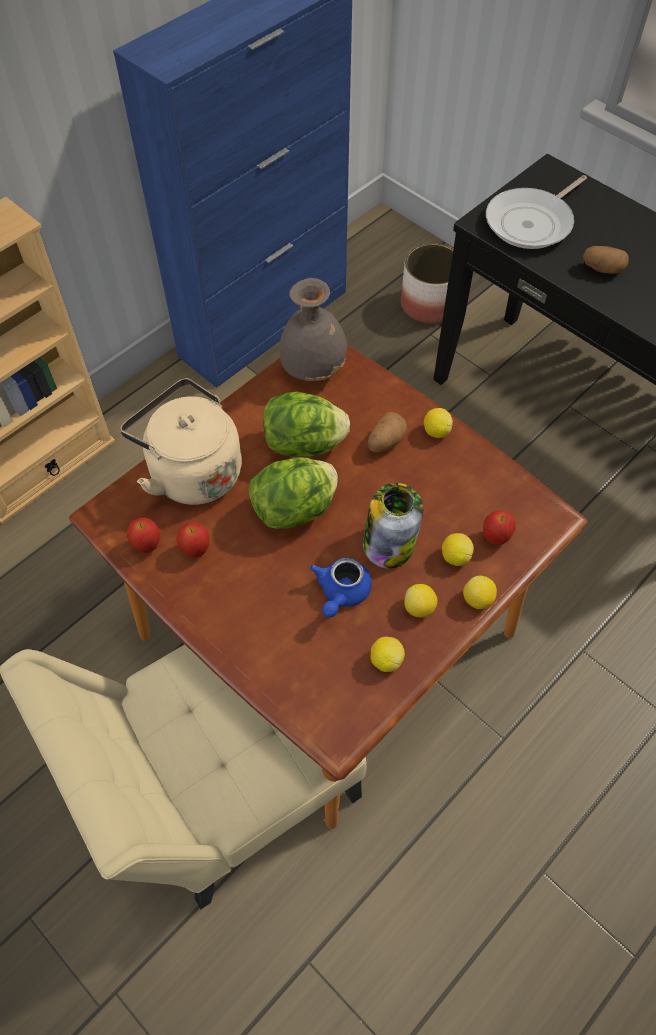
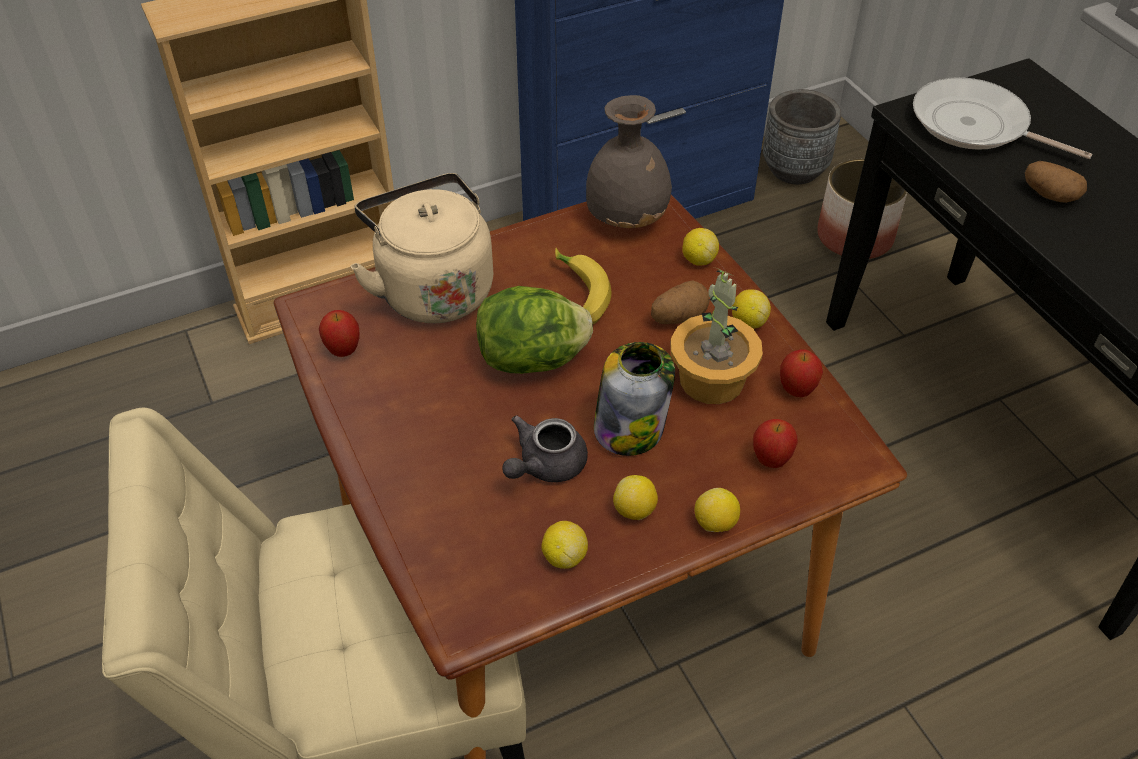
camera: 20 degrees right, 10 degrees down
apple [176,522,210,558] -> apple moved to [780,349,823,397]
lettuce [263,392,350,457] -> banana [555,248,611,324]
blue teapot [310,558,372,617] -> grey teapot [502,415,588,482]
lemon [442,533,474,566] -> lemon moved to [682,228,719,266]
frying pan [486,175,587,249] -> frying pan turned 60 degrees clockwise [913,77,1092,159]
none -> potted plant [671,267,763,404]
none -> grey planter [763,89,841,184]

